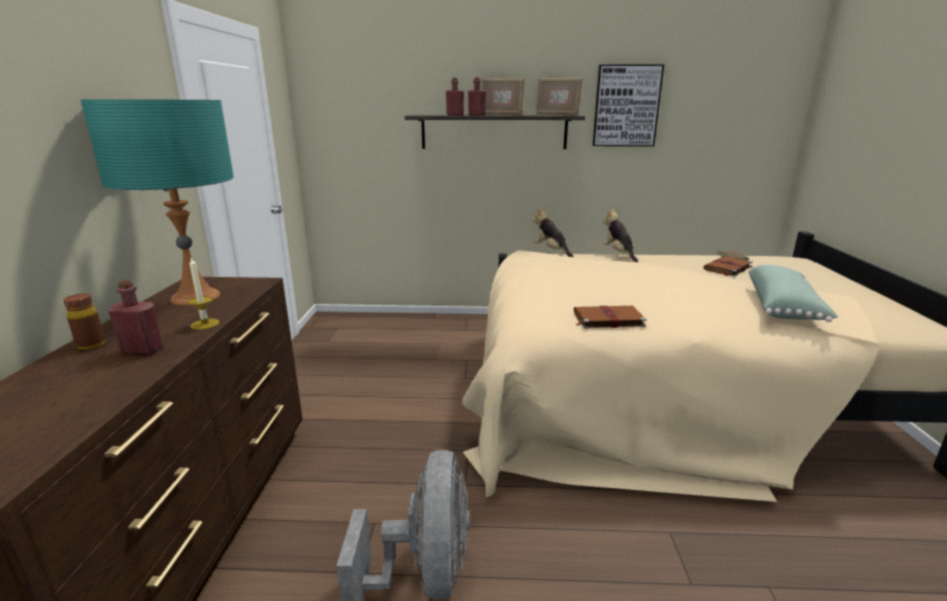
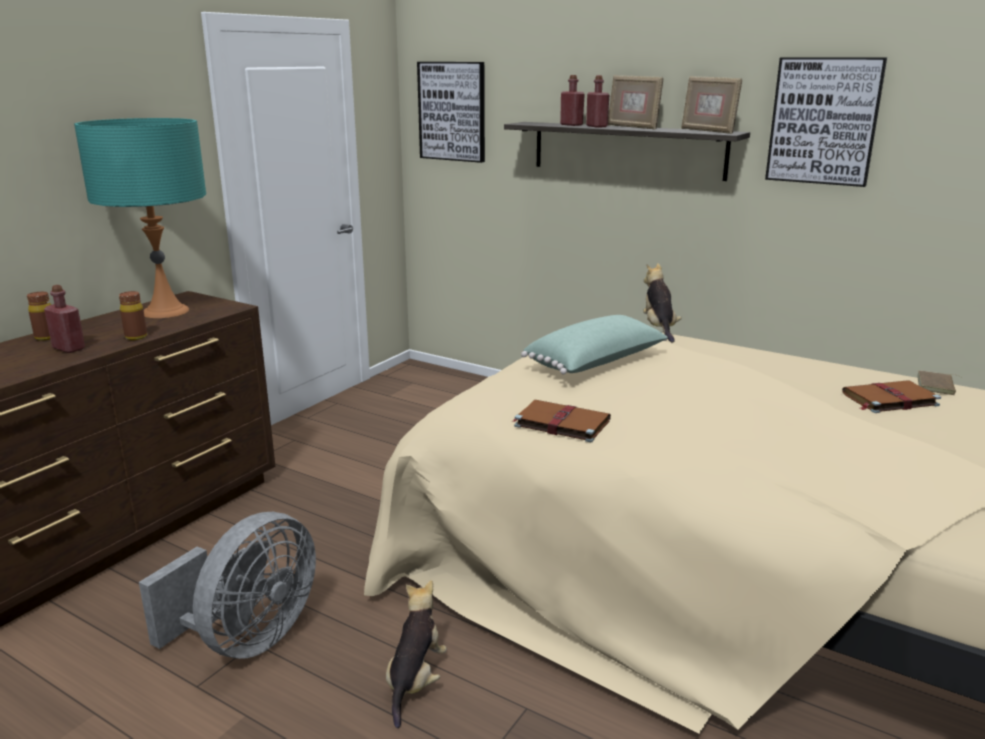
camera: 30 degrees right, 0 degrees up
candle [188,257,220,330] -> brown bottle [119,291,147,340]
plush toy [603,209,638,262] -> plush toy moved to [386,580,447,728]
green pillow [748,265,838,322] -> green pillow moved to [521,315,668,375]
none -> picture [417,62,485,163]

